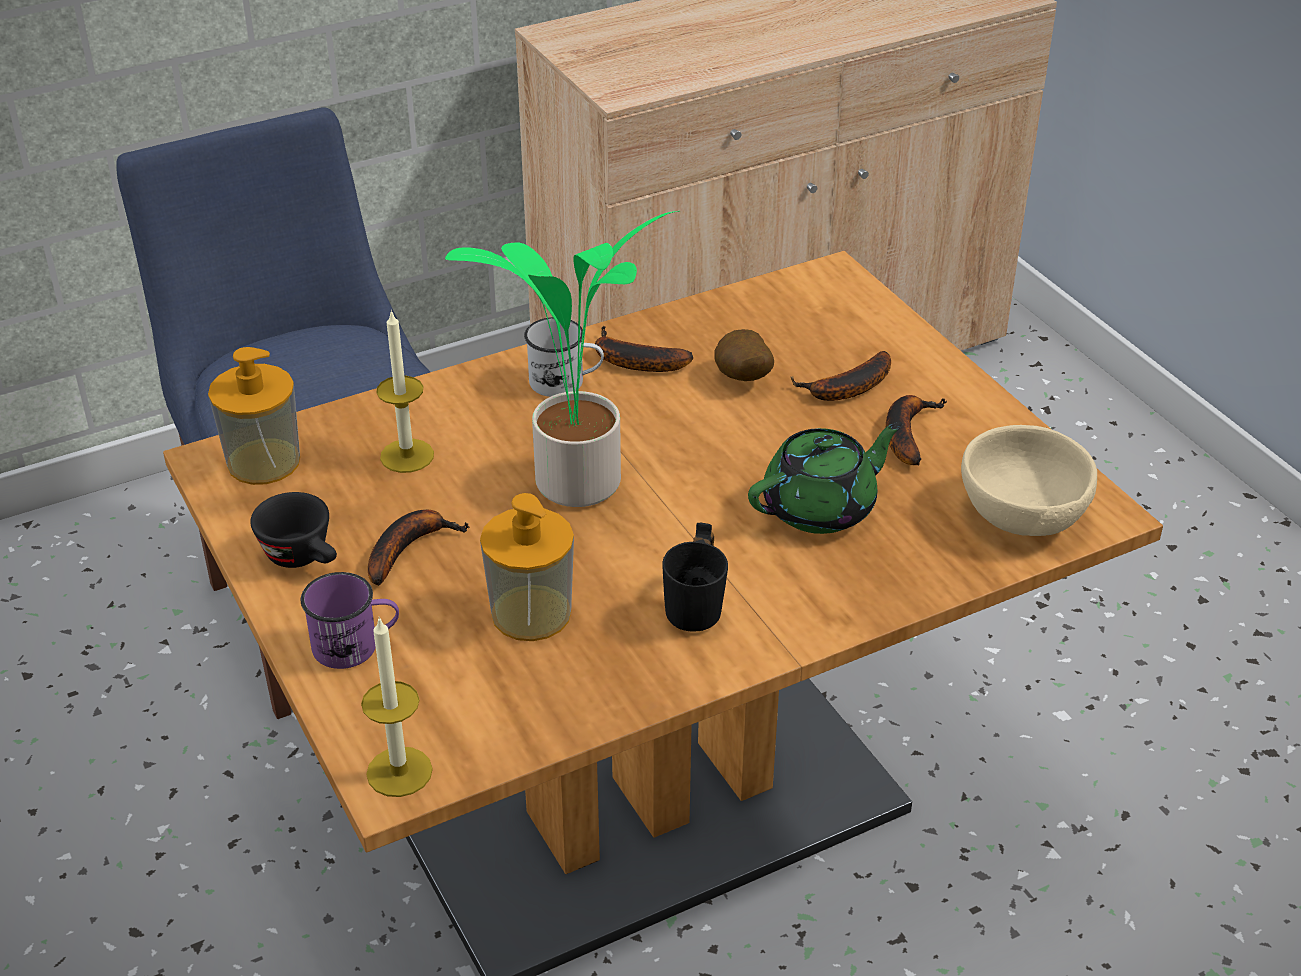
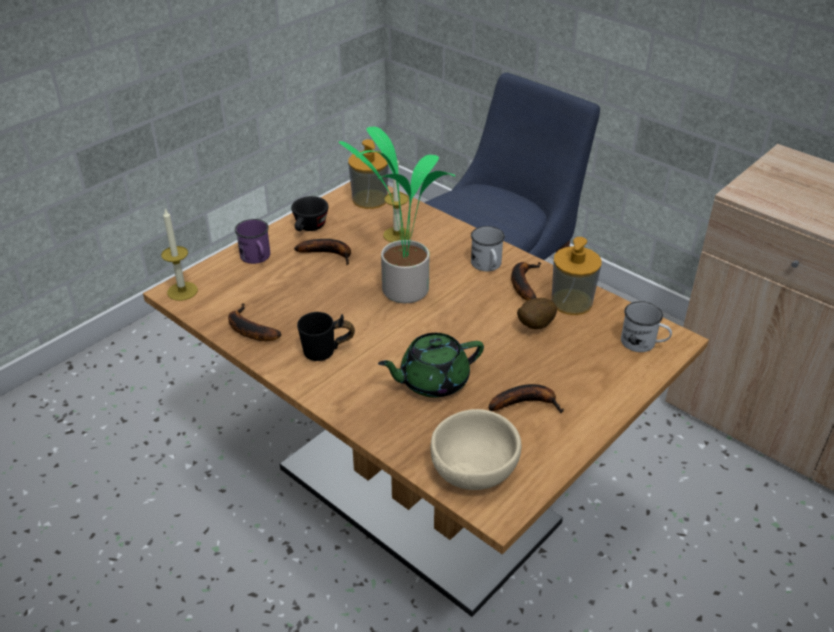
camera: 70 degrees right, 0 degrees up
soap dispenser [480,493,574,641] -> soap dispenser moved to [552,237,601,315]
green teapot [748,422,903,534] -> green teapot turned 120 degrees clockwise [378,333,484,398]
banana [791,351,891,401] -> banana moved to [228,303,281,341]
none -> white mug [621,301,672,352]

